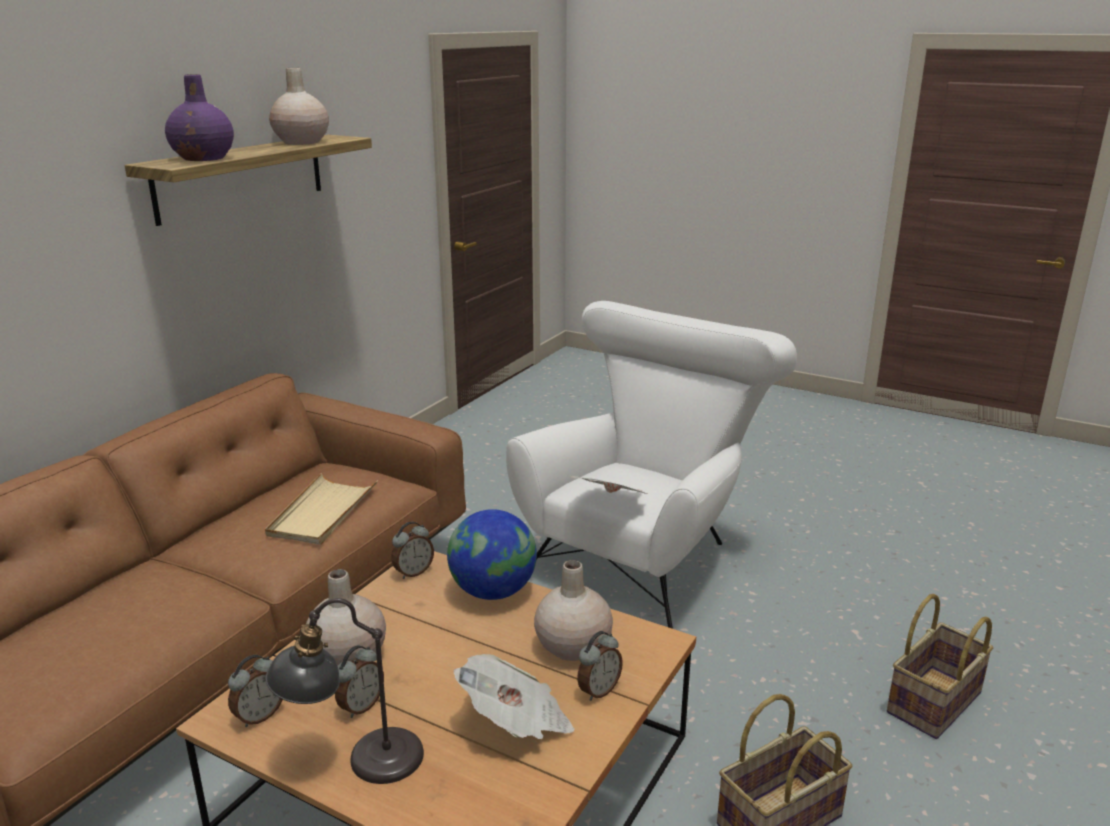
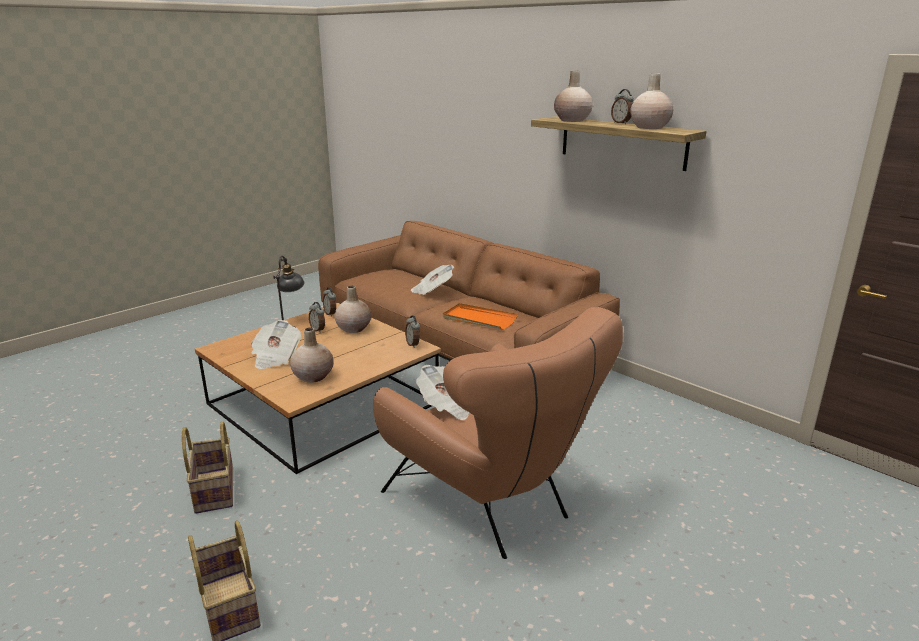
camera: 105 degrees right, 0 degrees up
purple vase [165,74,234,161] -> beige vase [554,70,593,122]
beige tray [265,473,377,545] -> orange tray [443,303,518,330]
globe [447,509,537,600] -> none
white armchair [506,301,797,629] -> brown armchair [374,307,623,559]
alarm clock [577,631,623,701] -> alarm clock moved to [611,89,634,124]
none -> newspaper [411,265,454,295]

